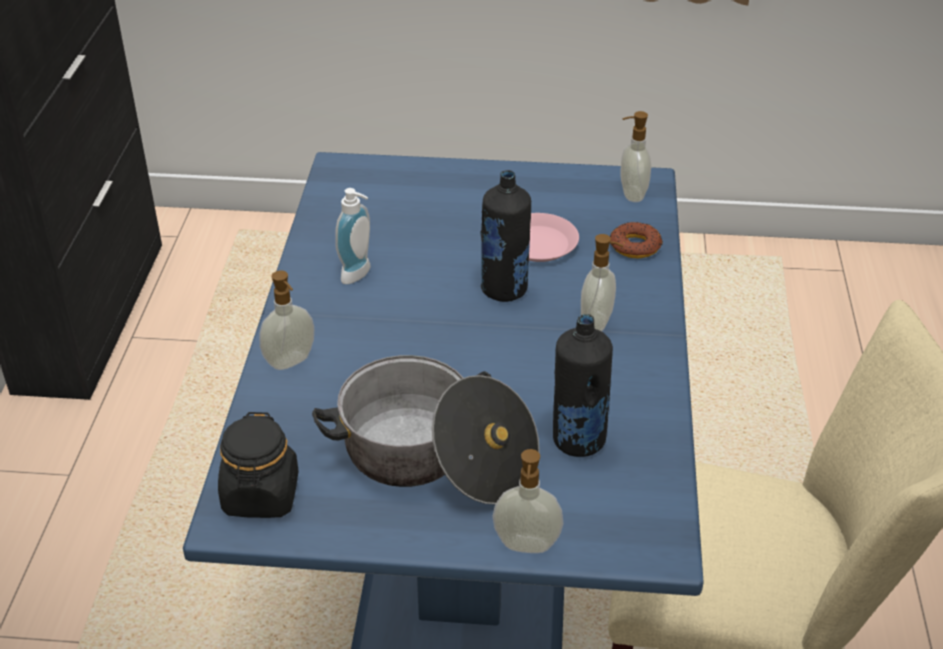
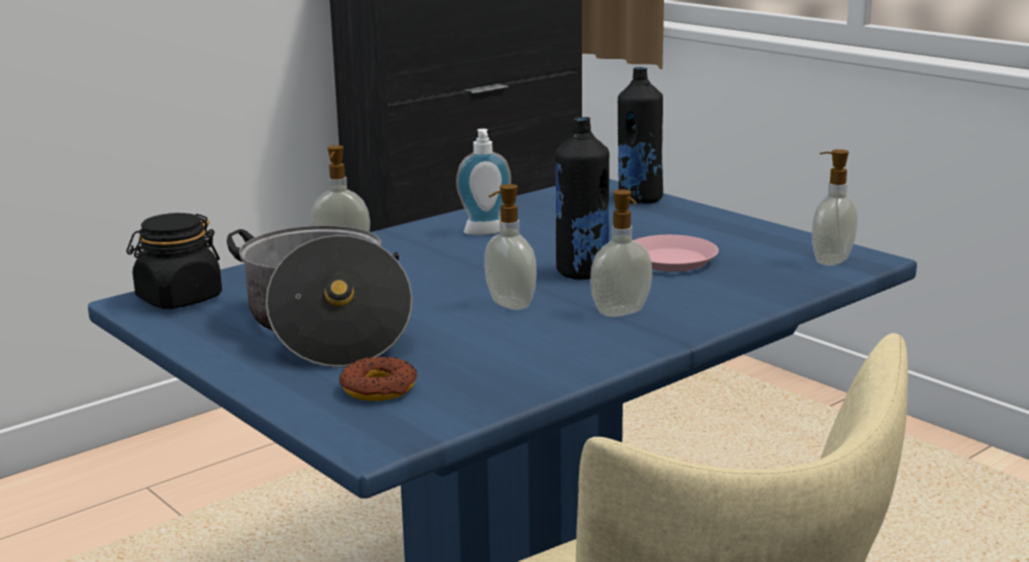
camera: 45 degrees right, 20 degrees down
soap dispenser [493,449,563,553] -> soap dispenser moved to [484,184,537,310]
black bottle [553,314,613,457] -> black bottle moved to [618,67,663,204]
donut [610,222,663,258] -> donut moved to [339,357,417,401]

